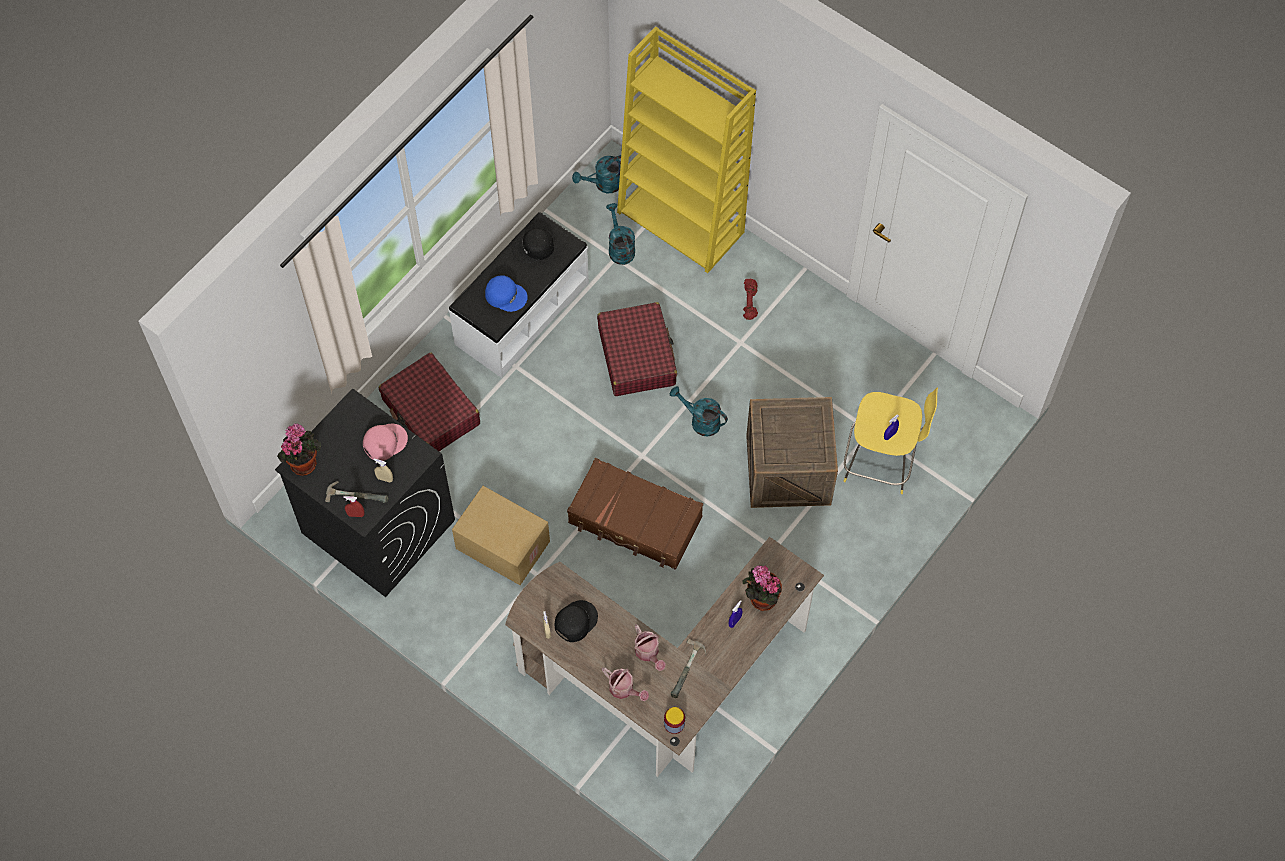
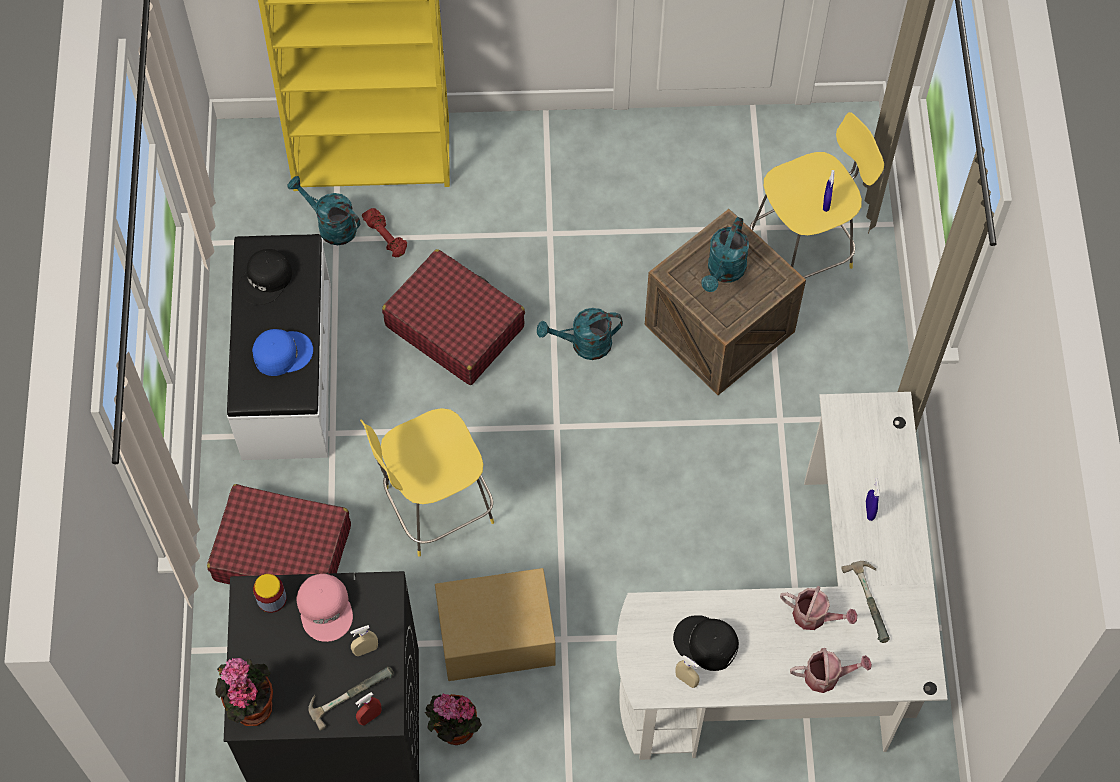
camera: 40 degrees left, 0 degrees up
pink cap [363,424,408,461] -> pink cap turned 150 degrees clockwise [296,574,353,642]
brown desk [505,537,824,777] -> white desk [616,392,948,760]
black cap [555,600,598,642] -> black cap turned 60 degrees counterclockwise [673,615,739,671]
brown suitcase [567,458,703,570] -> none
turquoise watering can [572,155,621,193] -> turquoise watering can moved to [701,217,749,292]
jar [664,707,685,734] -> jar moved to [253,574,287,613]
potted plant [742,565,782,611] -> potted plant moved to [425,694,482,745]
red dumbbell [743,279,758,320] -> red dumbbell moved to [362,208,407,257]
none -> yellow stool [360,408,494,557]

